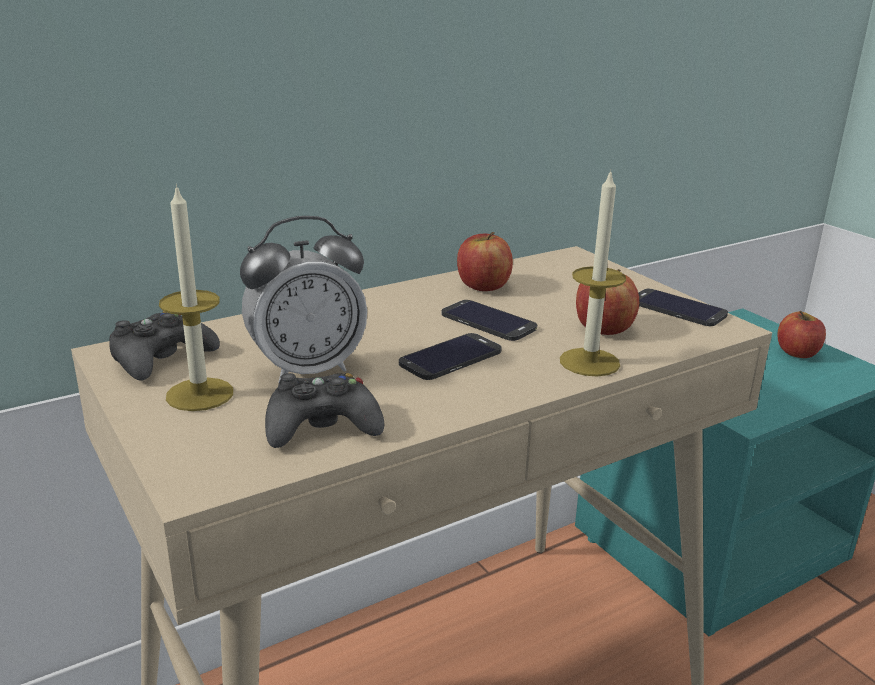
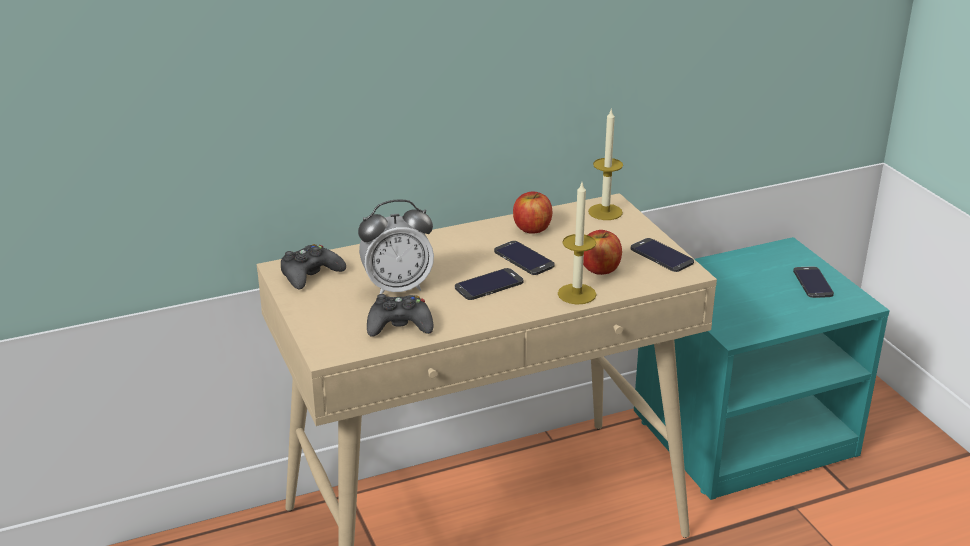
camera: 10 degrees right, 5 degrees up
candle [159,184,233,411] -> candle moved to [588,108,623,220]
apple [778,311,826,358] -> phone [793,266,834,298]

